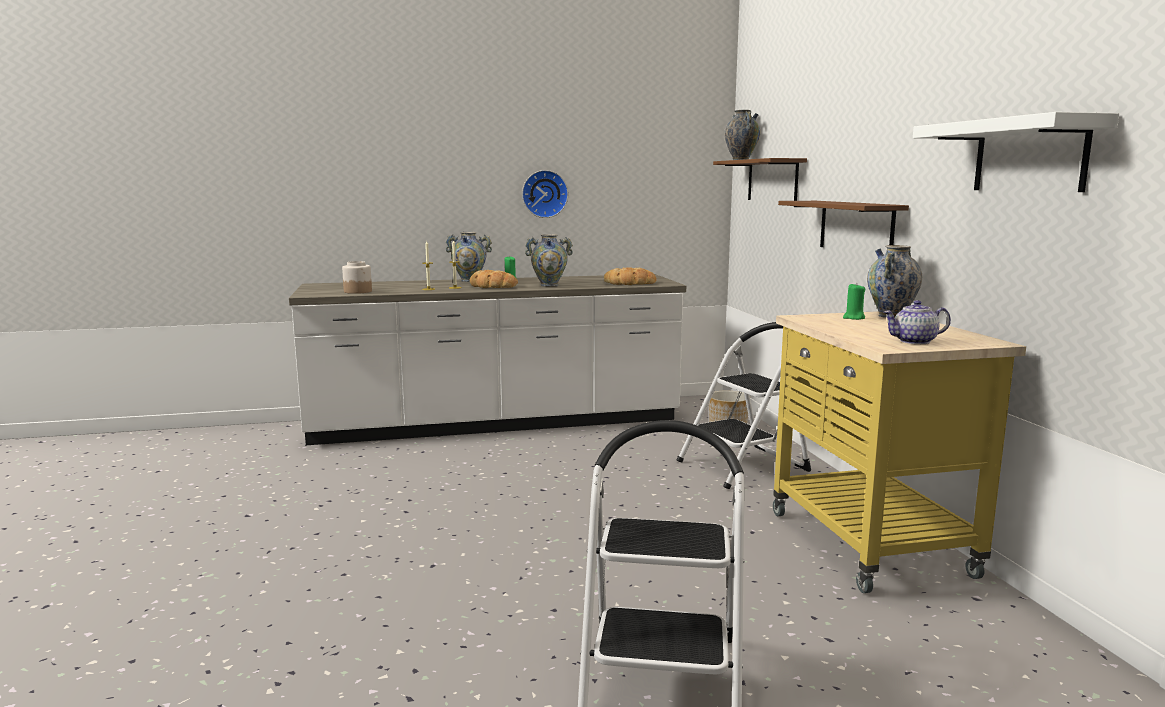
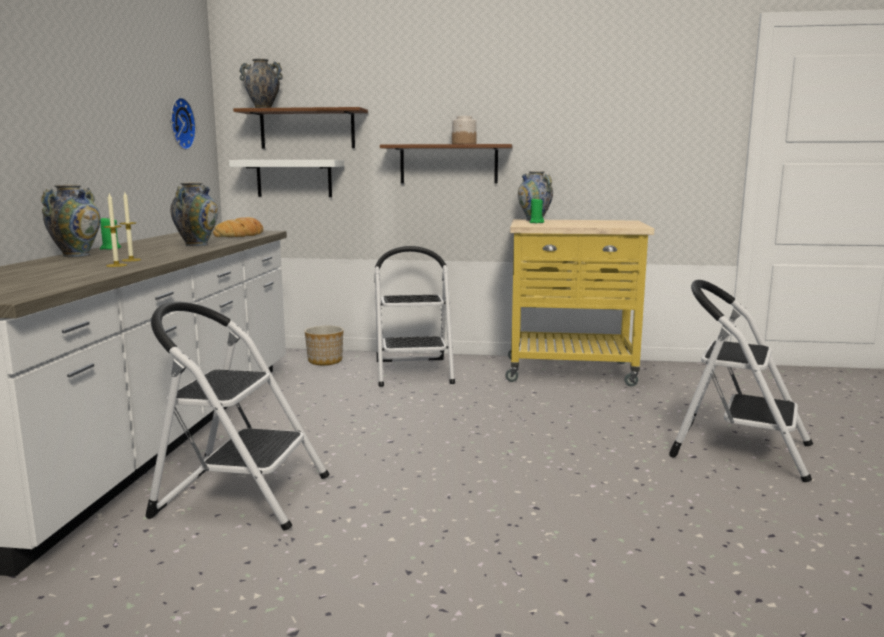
camera: 70 degrees left, 0 degrees up
jar [342,261,372,294] -> jar moved to [452,116,477,144]
bread [470,270,518,288] -> none
wall clock [522,170,568,218] -> wall clock moved to [170,97,196,150]
teapot [883,300,951,344] -> none
white shelf [913,112,1119,192] -> white shelf moved to [229,160,344,197]
none -> step ladder [146,302,330,531]

